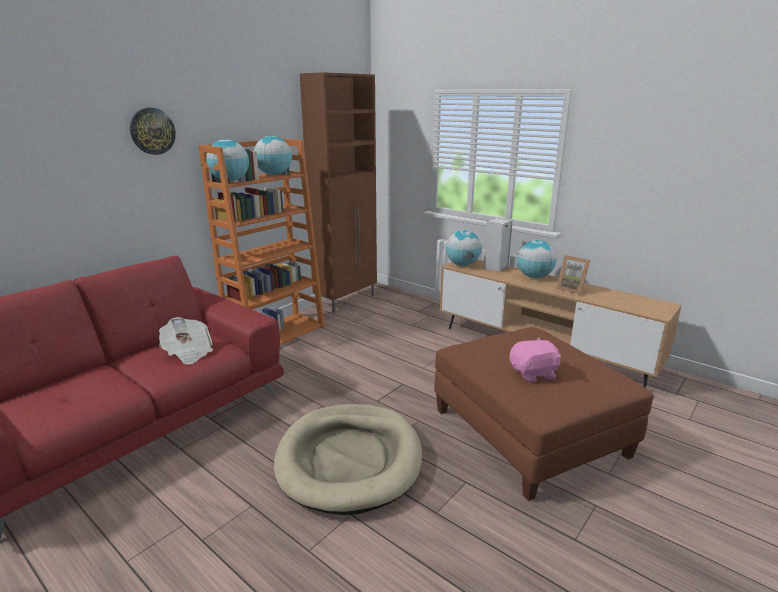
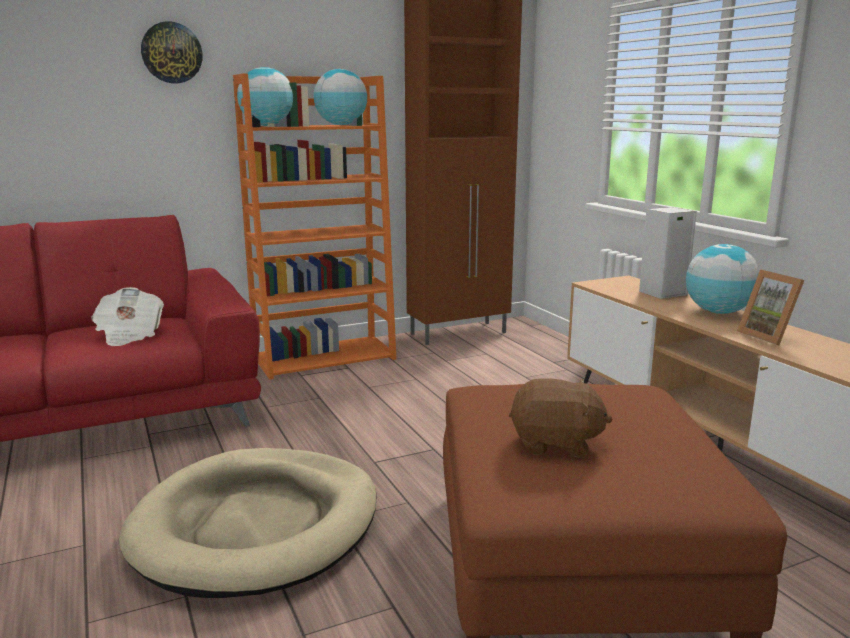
camera: 25 degrees right, 5 degrees down
globe [446,230,482,266] -> none
pink plush toy [510,337,561,383] -> brown plush toy [509,378,613,457]

